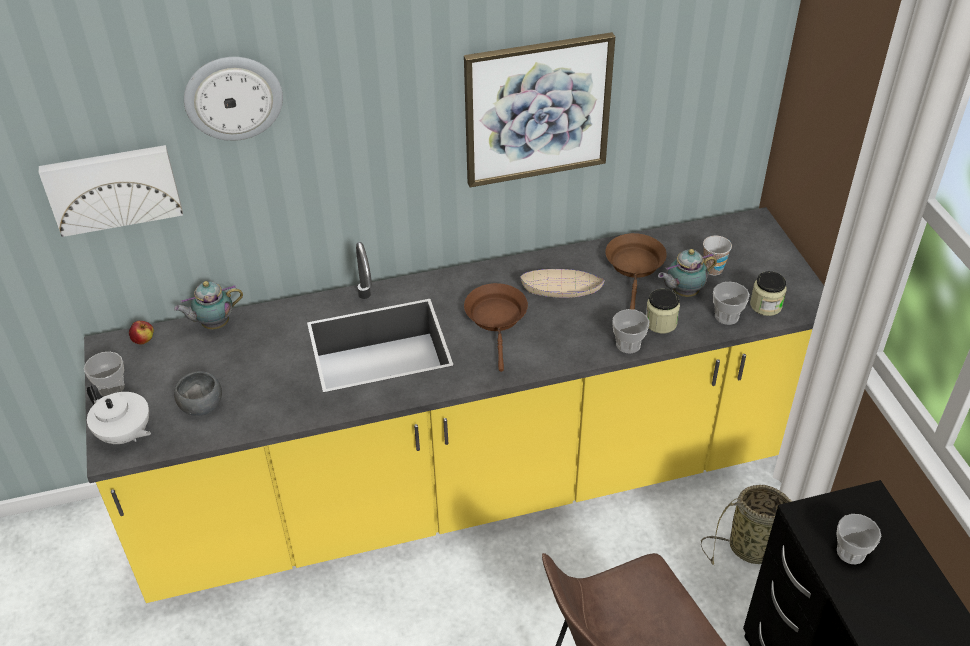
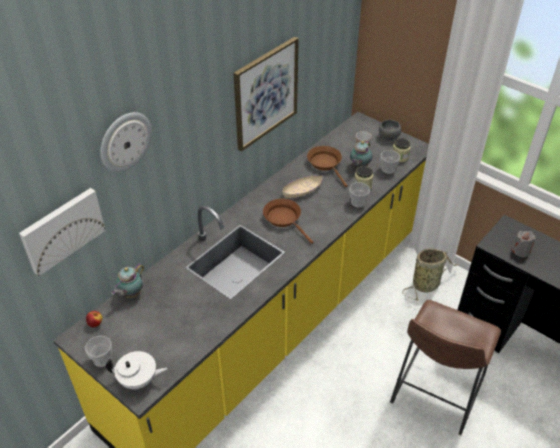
camera: 35 degrees left, 0 degrees up
grey bowl [174,371,222,416] -> grey bowl moved to [379,120,401,140]
cup [836,514,881,564] -> grey candle [512,231,535,258]

